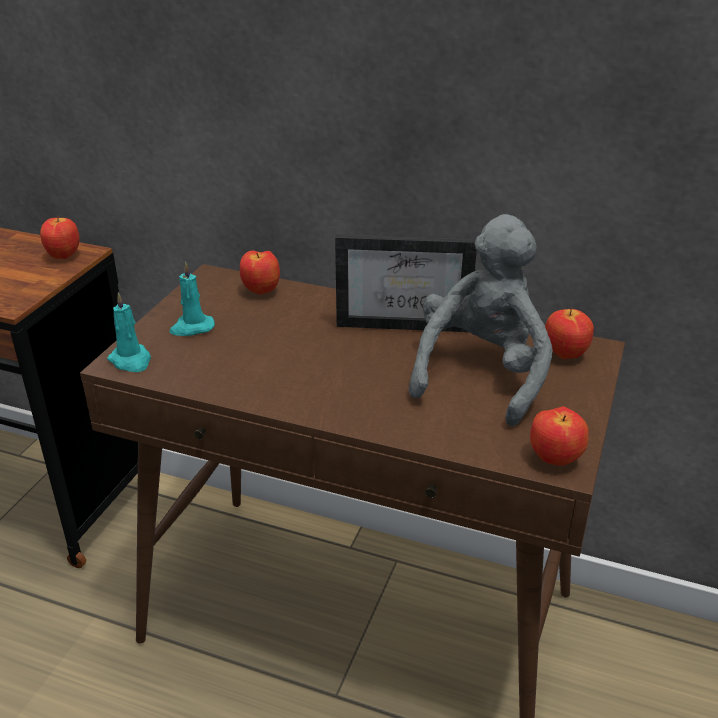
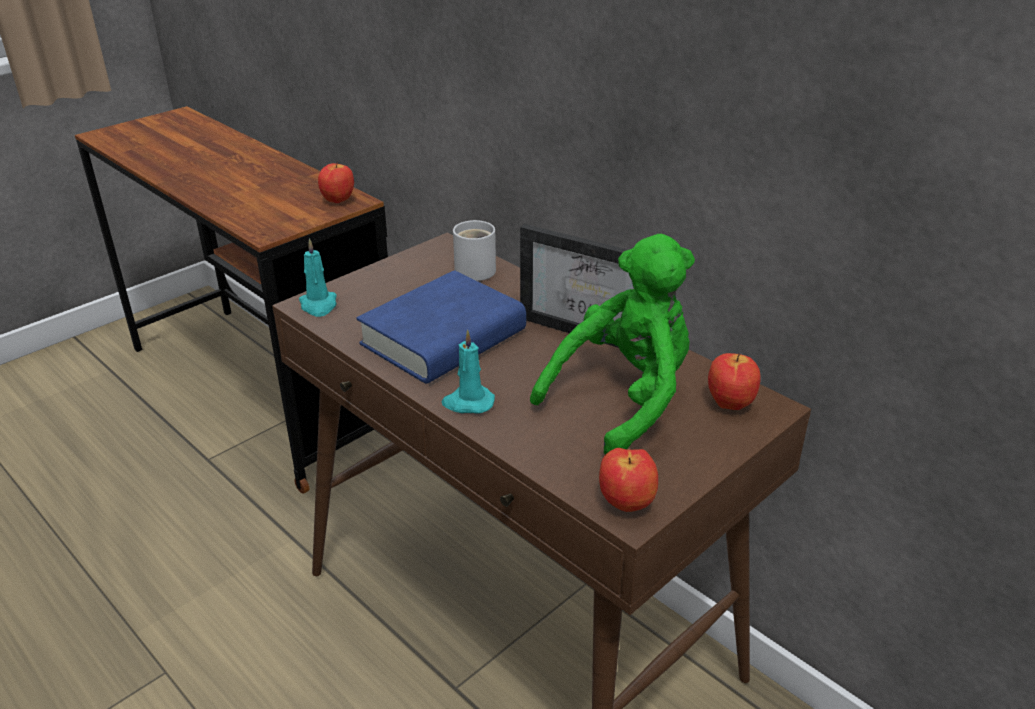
camera: 25 degrees right, 0 degrees up
turquoise candle [169,262,215,336] -> turquoise candle moved to [441,330,495,414]
apple [240,250,280,294] -> white mug [453,220,496,281]
grey plush toy [409,214,553,426] -> green plush toy [530,234,695,455]
none -> blue book [357,270,526,384]

